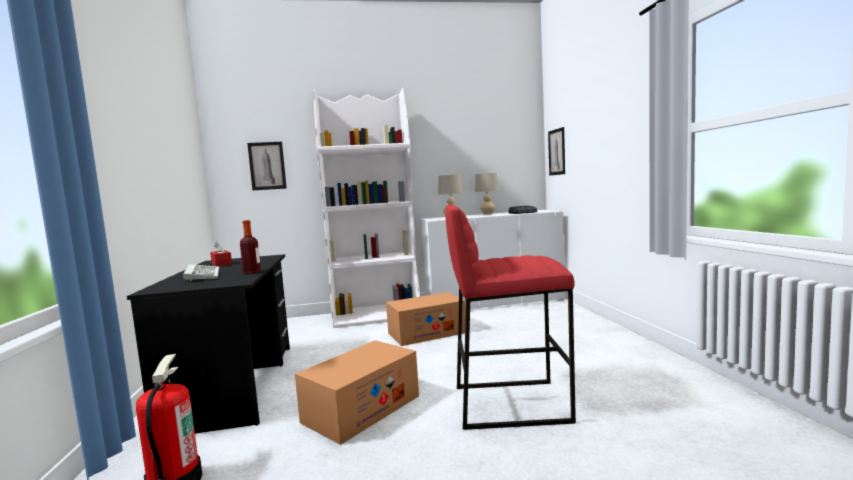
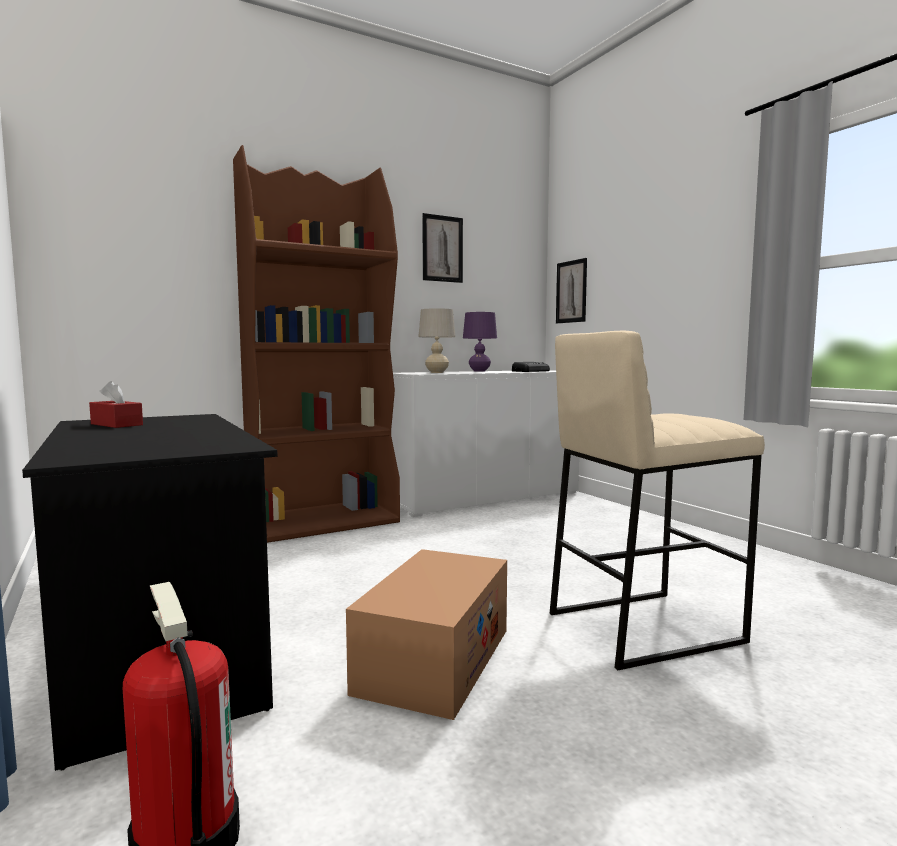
camera: 20 degrees left, 0 degrees up
keyboard [183,264,219,282] -> none
bottle [240,220,261,274] -> none
picture [247,142,287,190] -> picture moved to [422,213,463,283]
white bookcase [313,88,420,328] -> brown bookcase [233,145,400,543]
cardboard box [386,292,466,346] -> none
red stool [445,205,576,430] -> beige stool [549,331,765,670]
beige table lamp [475,173,499,215] -> purple table lamp [463,312,497,372]

